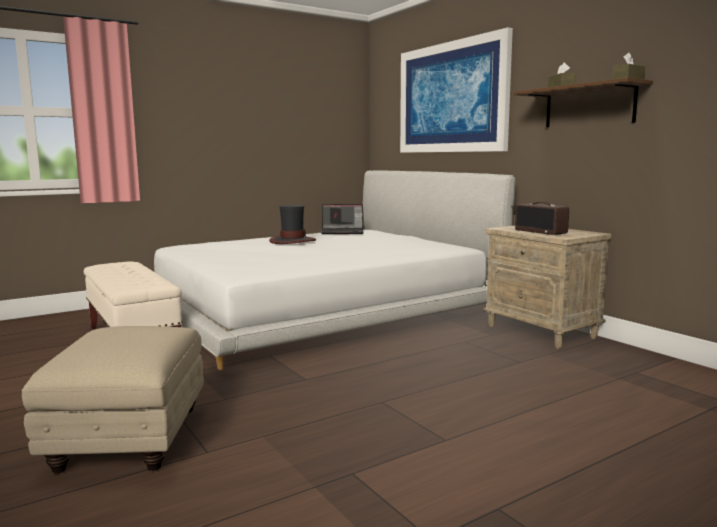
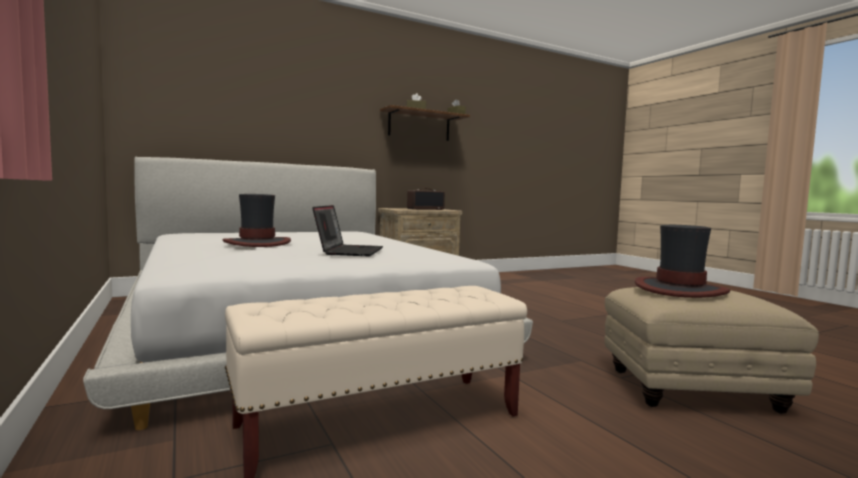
camera: 85 degrees left, 5 degrees down
laptop [321,204,364,234] -> laptop moved to [312,205,383,256]
picture [400,27,513,153] -> none
none -> hat [635,225,730,298]

